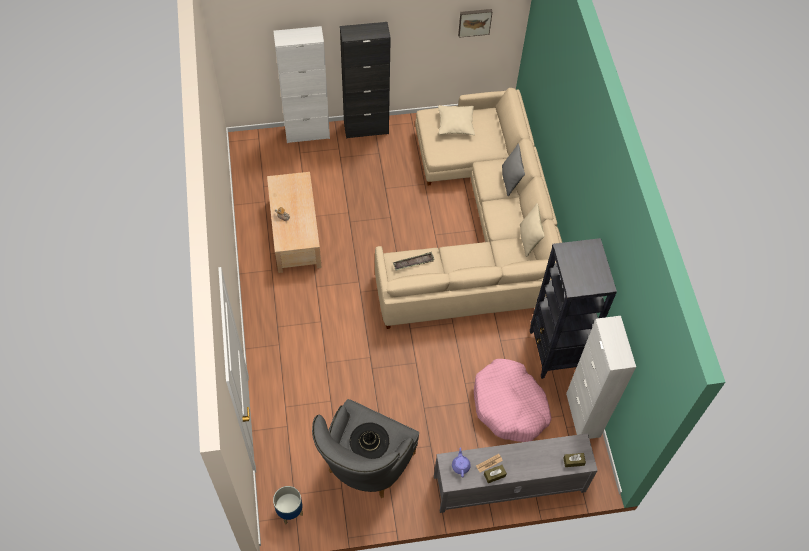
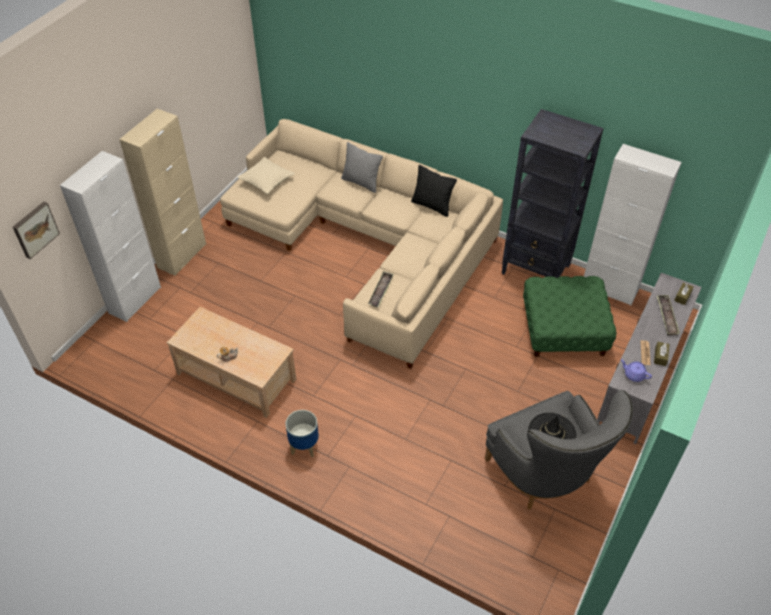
camera: 50 degrees left, 10 degrees down
planter [273,486,303,525] -> planter moved to [286,410,319,457]
black cabinet [340,22,391,139] -> beige cabinet [119,109,206,276]
picture [458,9,492,38] -> picture moved to [13,202,60,259]
pink dog bed [474,359,551,442] -> green ottoman [523,276,616,357]
beige pillow [520,203,545,257] -> black pillow [411,165,457,217]
none -> tray [657,295,680,335]

